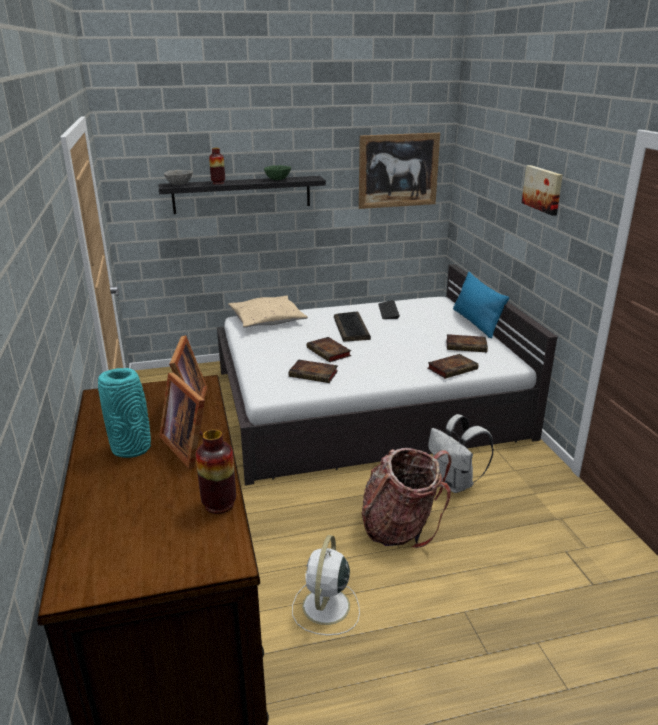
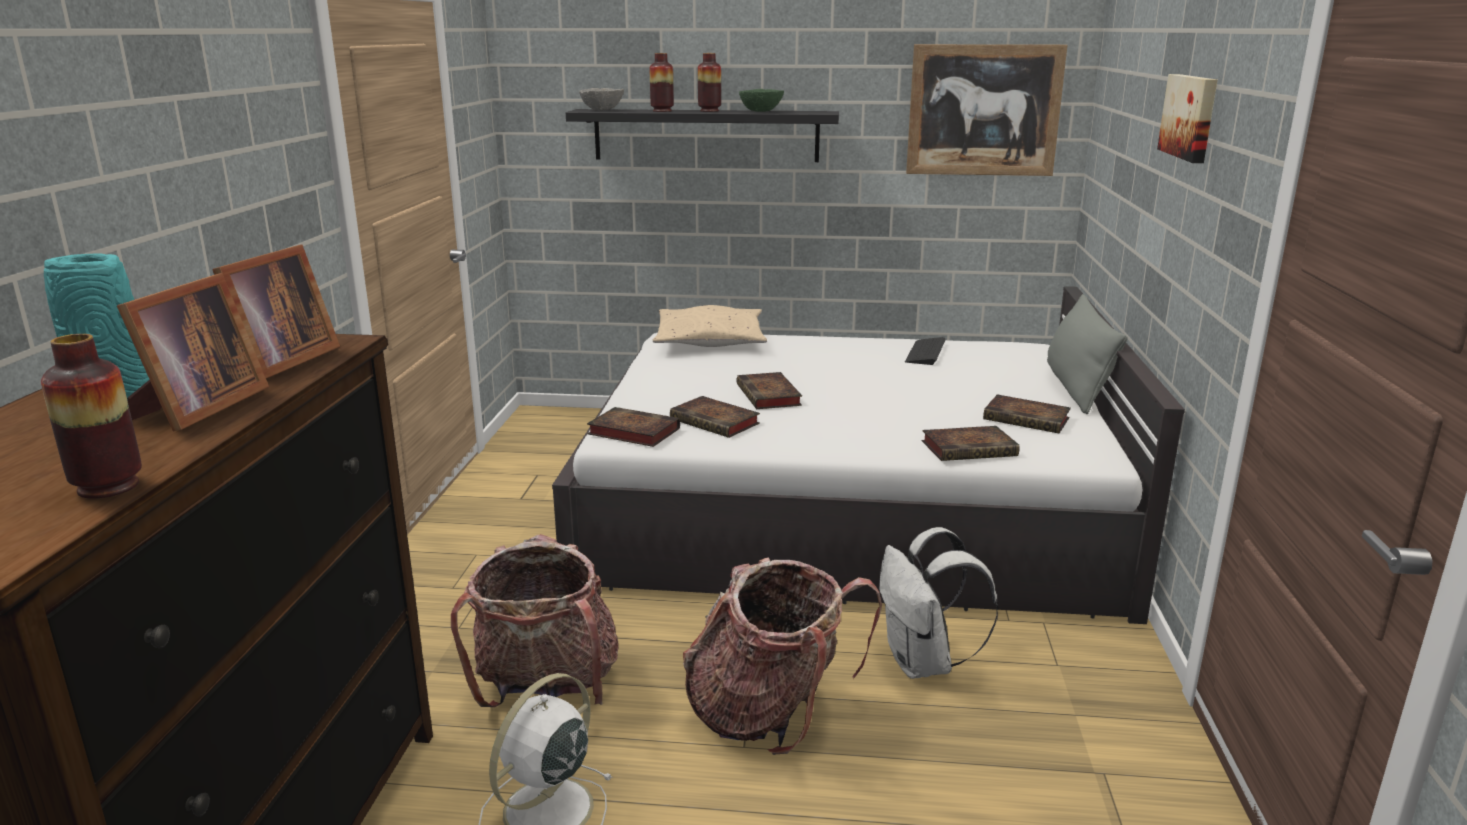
camera: 20 degrees right, 5 degrees down
picture frame [159,373,205,469] -> picture frame turned 150 degrees counterclockwise [117,273,269,431]
keyboard [334,312,371,342] -> none
blue pillow [453,272,509,339] -> grey pillow [1047,294,1128,414]
none -> backpack [451,534,618,707]
none -> book [587,407,680,447]
none -> vase [698,53,721,112]

